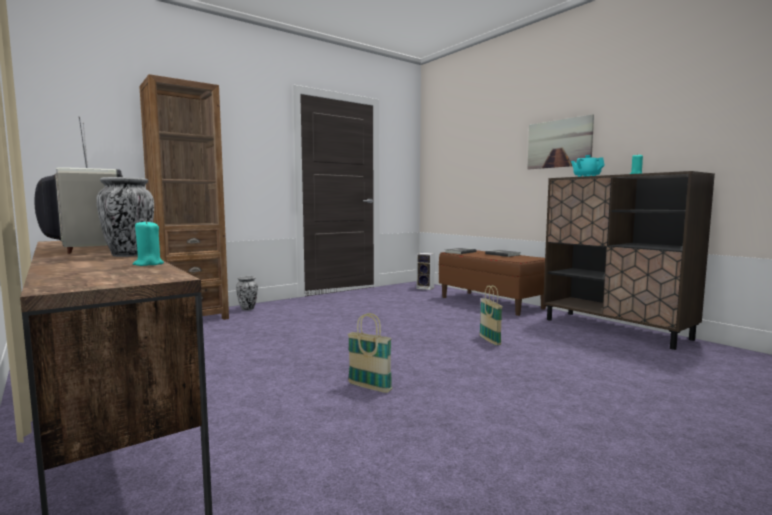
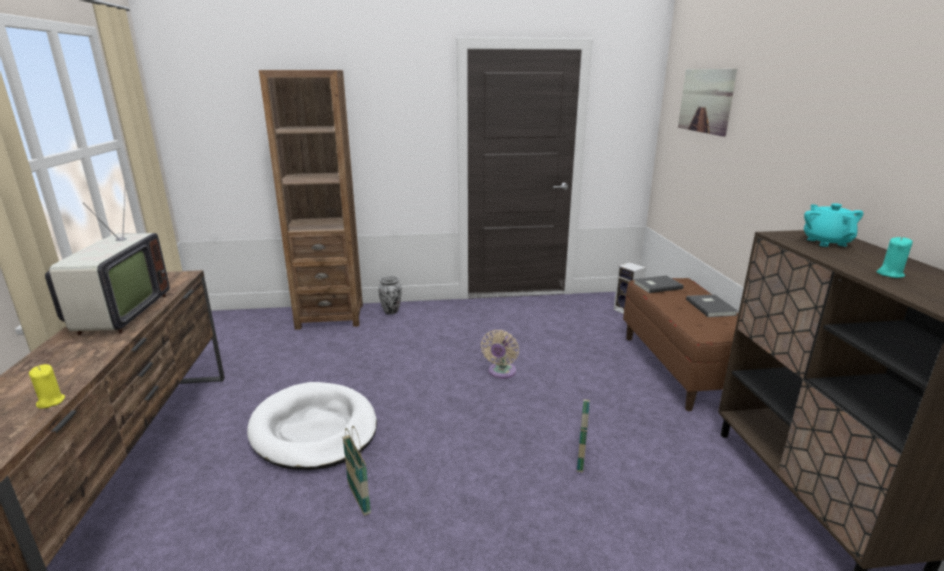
camera: 30 degrees right, 15 degrees up
vase [96,177,154,257] -> none
turquoise candle [133,220,164,266] -> yellow candle [29,364,65,408]
picture [527,114,594,169] -> picture moved to [678,69,737,137]
none -> white dog bed [247,382,377,470]
none -> beige fan [481,330,519,379]

